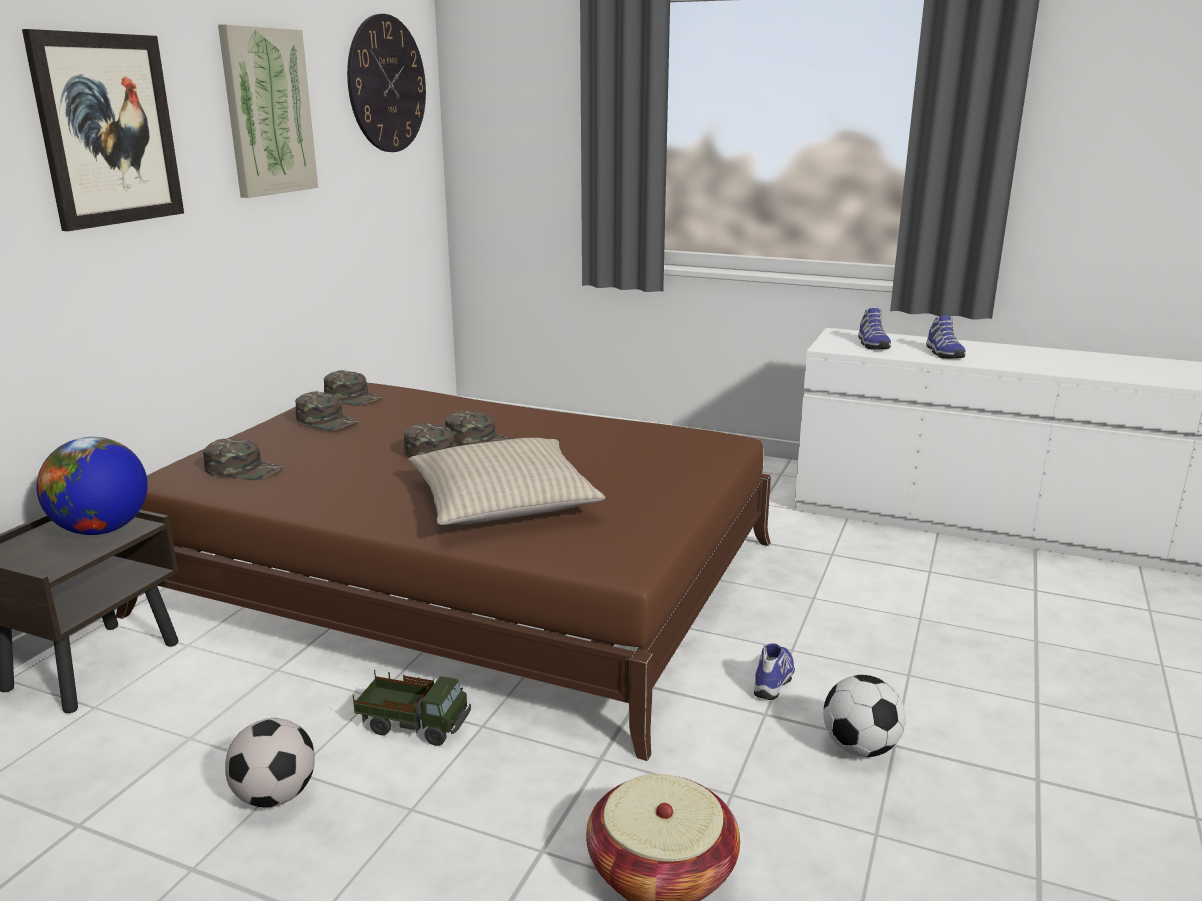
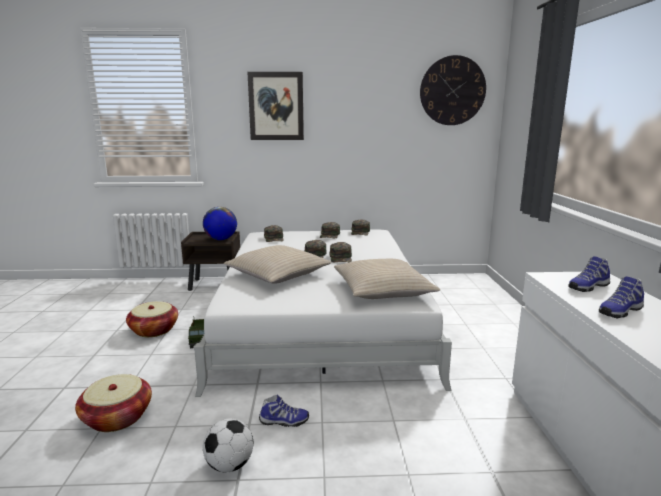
camera: 65 degrees right, 5 degrees down
brown bed [116,383,771,761] -> white bed [194,229,452,397]
picture [218,24,318,198] -> none
football [225,718,315,808] -> basket [126,301,178,337]
none -> beige pillow [334,259,440,299]

